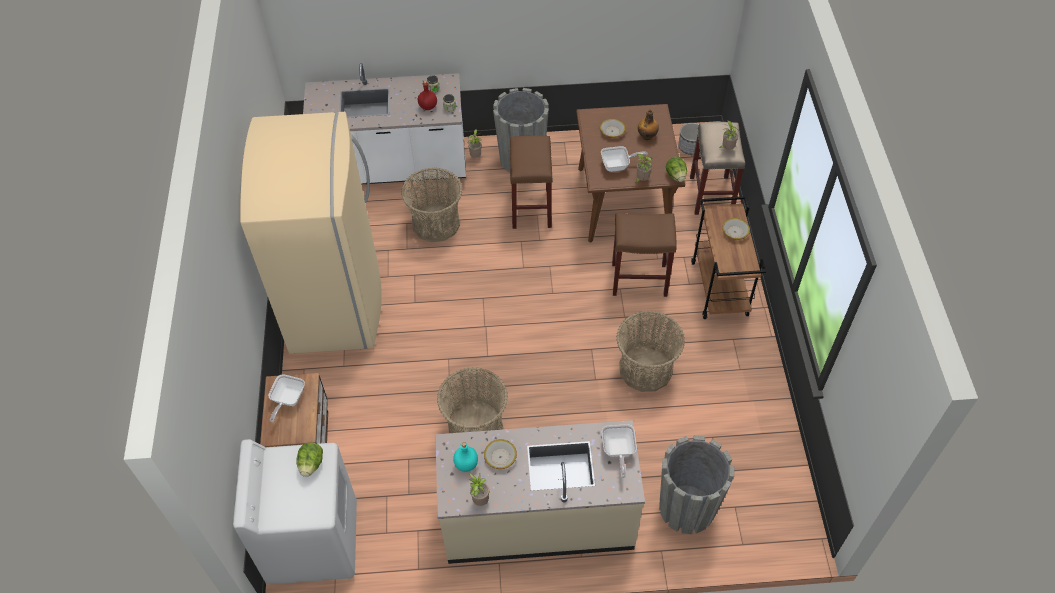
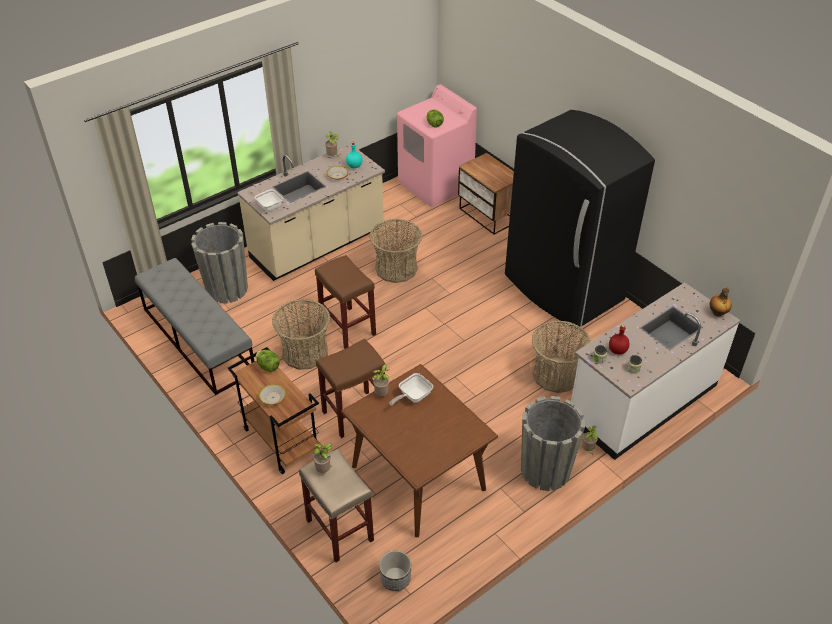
camera: 145 degrees right, 10 degrees down
white washing machine [233,439,357,584] -> pink washing machine [397,84,477,207]
beige fridge [240,112,382,354] -> black fridge [505,110,655,329]
frying pan [268,374,305,423] -> none
brown stool [510,135,553,229] -> brown stool moved to [315,255,376,349]
bowl [600,119,626,138] -> none
bottle [638,110,659,140] -> bottle moved to [710,287,732,317]
lettuce [666,157,687,182] -> lettuce moved to [256,350,280,372]
none -> grey bench [135,258,255,395]

